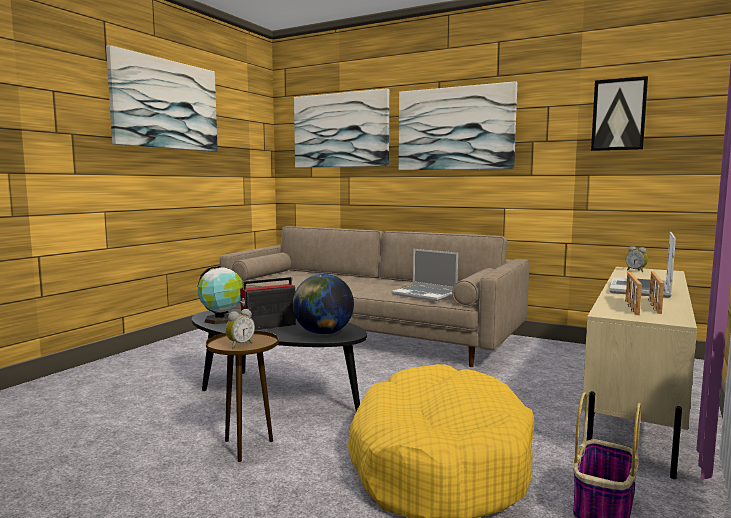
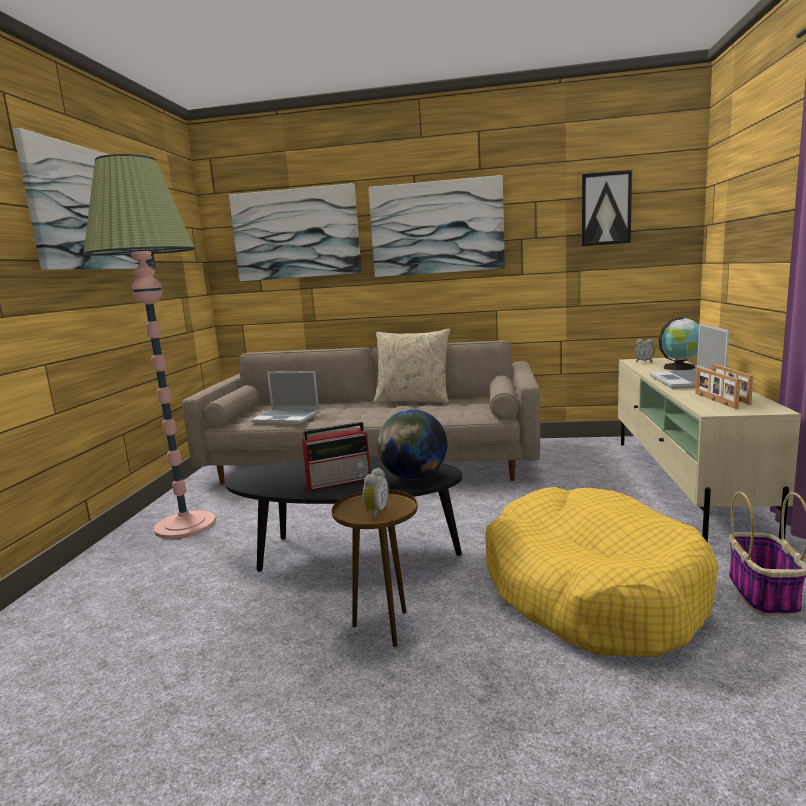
camera: 20 degrees left, 5 degrees up
globe [198,266,243,324] -> globe moved to [658,317,699,370]
radio [240,277,296,331] -> radio turned 150 degrees counterclockwise [302,422,370,491]
laptop [391,249,458,301] -> laptop moved to [251,371,320,424]
none -> floor lamp [83,154,216,539]
none -> beige pillow [373,329,450,404]

